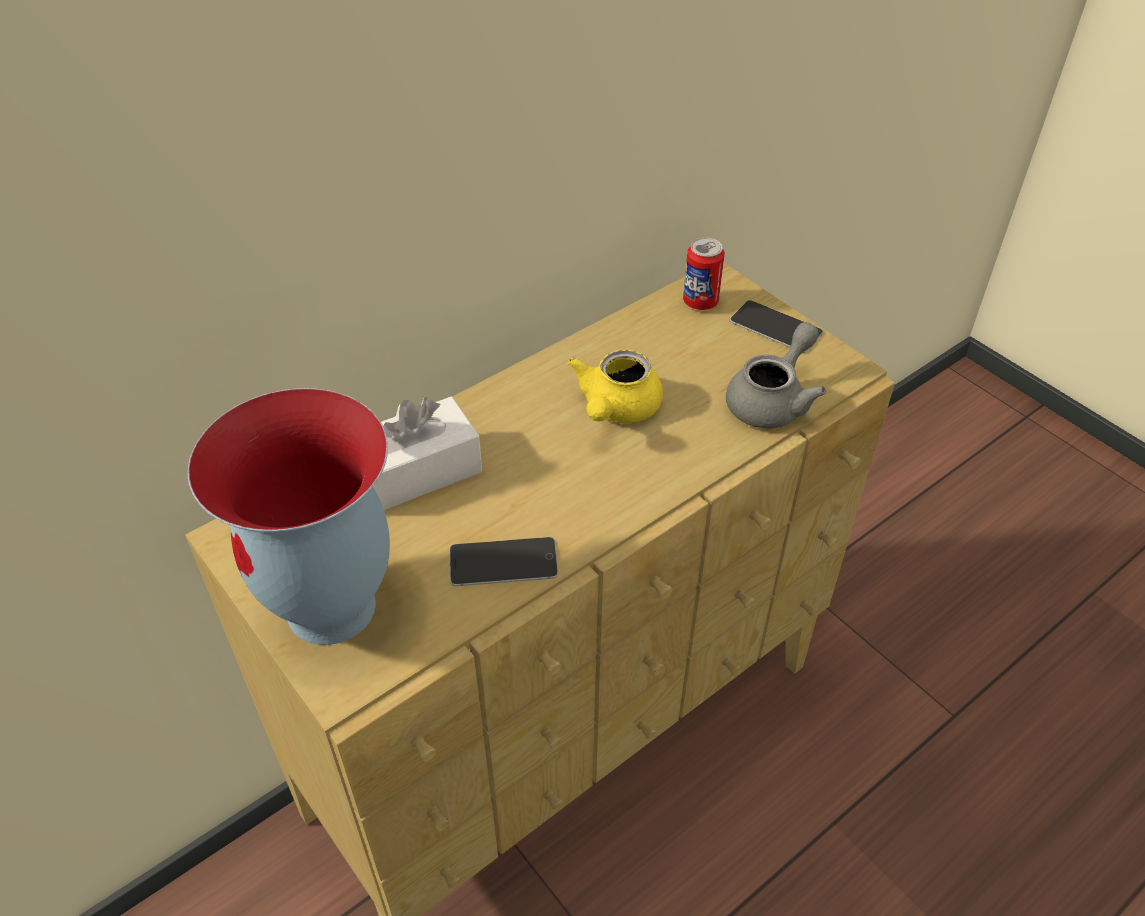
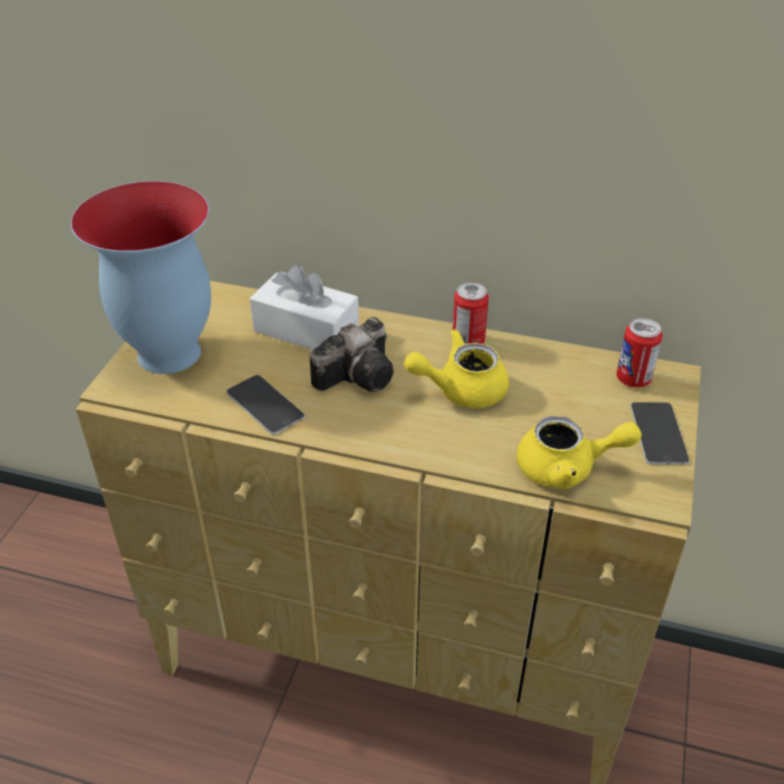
camera: 55 degrees right, 5 degrees down
grey teapot [726,322,826,429] -> yellow teapot [517,416,642,489]
none -> camera [310,317,393,392]
none -> can [452,282,489,344]

